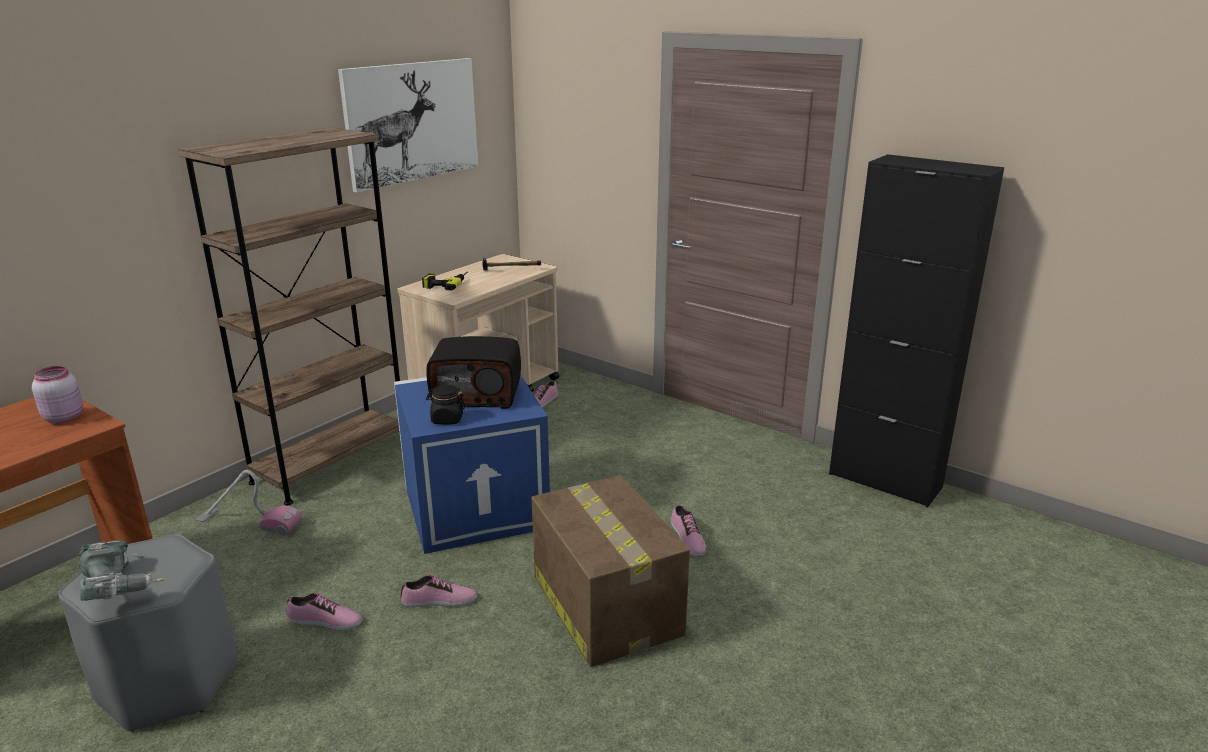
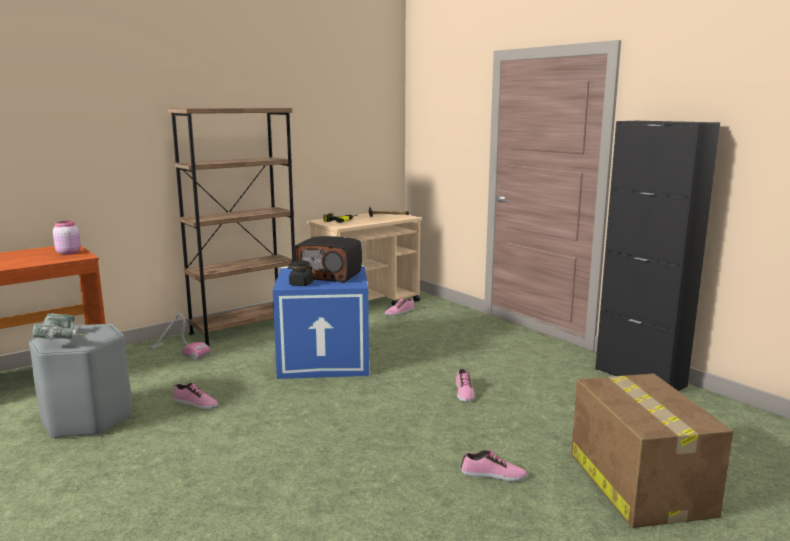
camera: 15 degrees right, 10 degrees down
picture [338,58,478,193] -> none
shoe [401,575,477,607] -> shoe moved to [461,450,527,481]
cardboard box [532,475,690,667] -> cardboard box moved to [571,373,733,528]

